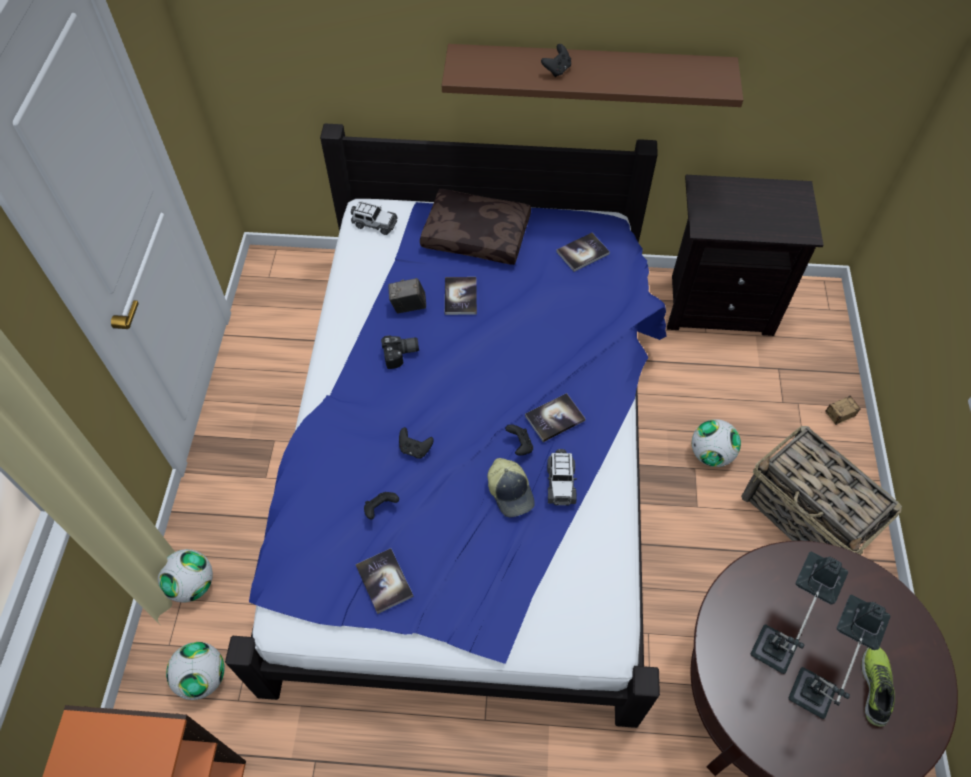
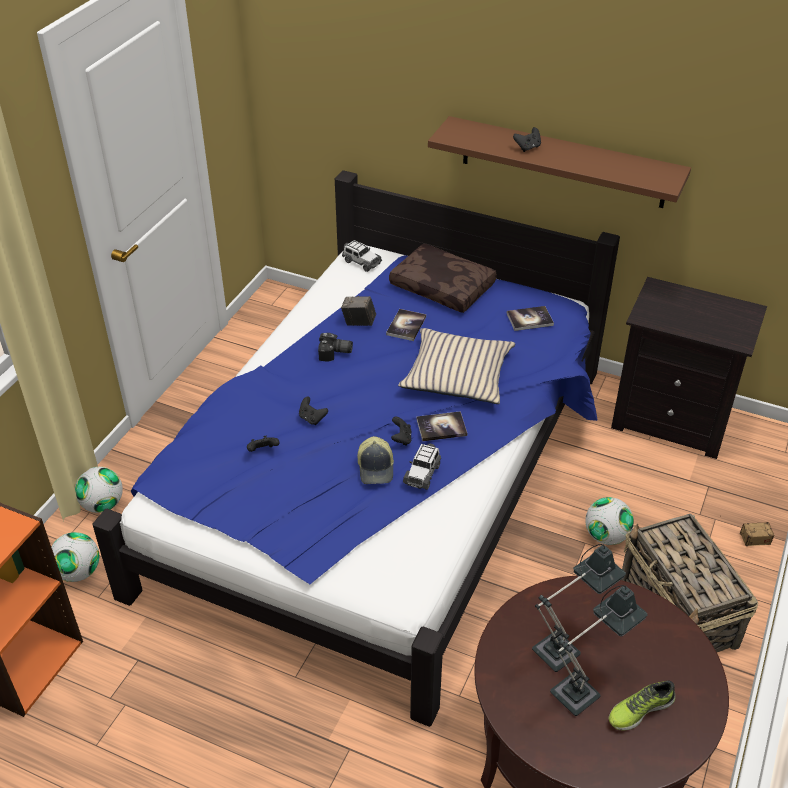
camera: 20 degrees right, 15 degrees down
book [356,548,414,614] -> none
shoe [861,647,895,727] -> shoe turned 150 degrees counterclockwise [609,680,675,731]
none -> beige pillow [398,328,515,404]

